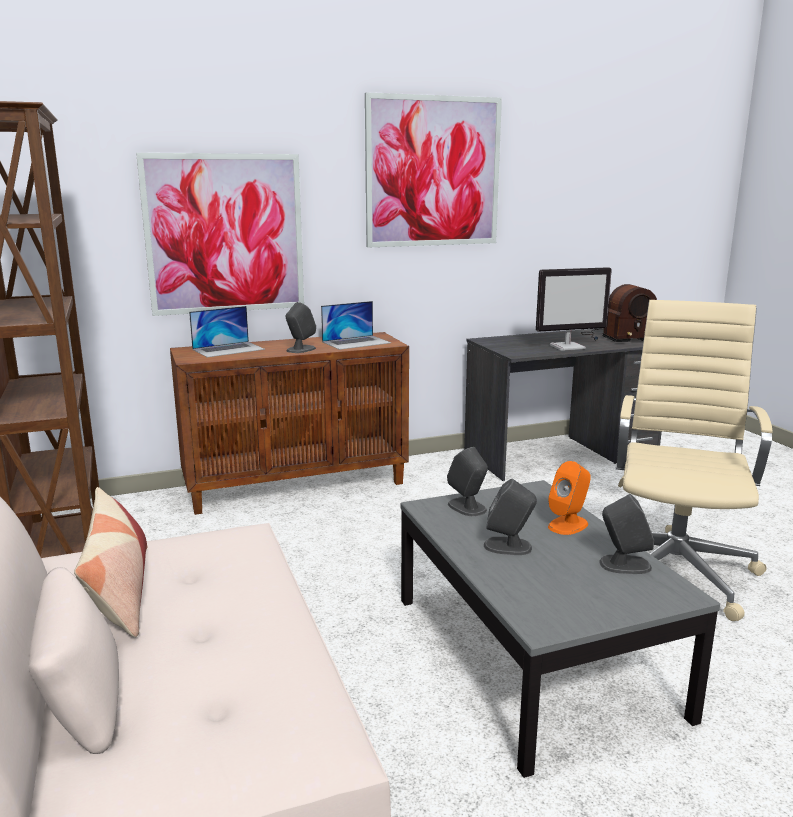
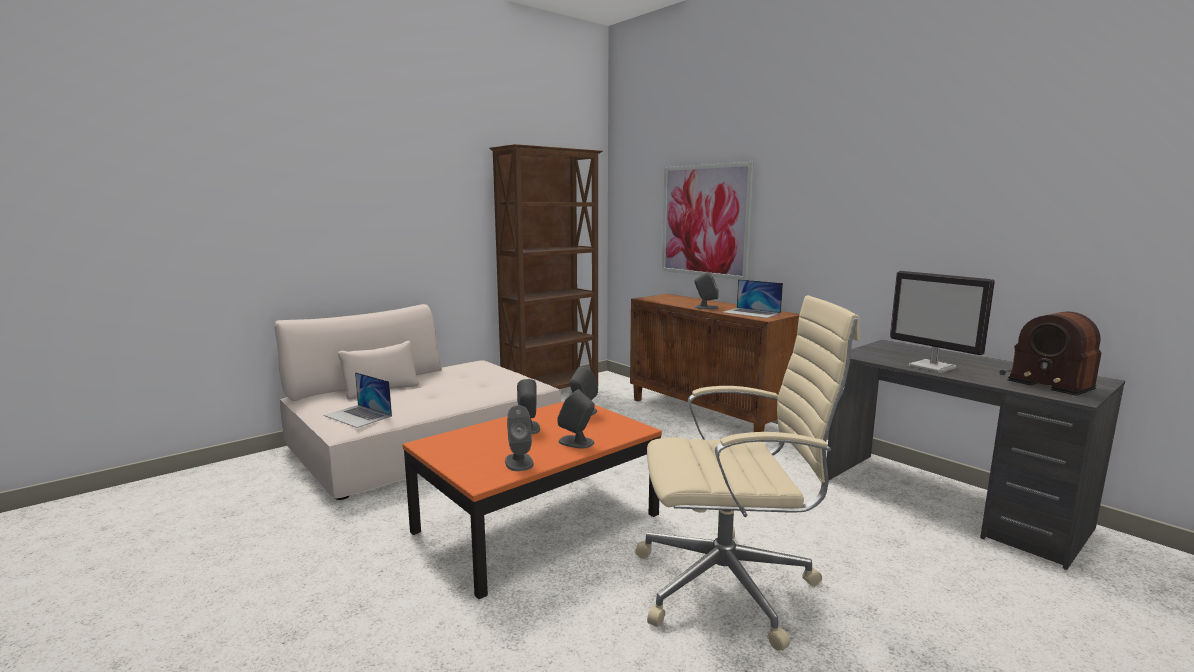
camera: 70 degrees right, 5 degrees down
pillow [74,487,147,637] -> none
laptop [189,306,265,357] -> laptop moved to [324,372,392,428]
picture [365,92,502,248] -> none
grey coffee table [401,480,720,778] -> orange coffee table [403,402,662,599]
orange speaker [548,461,591,535] -> grey speaker [557,389,595,448]

